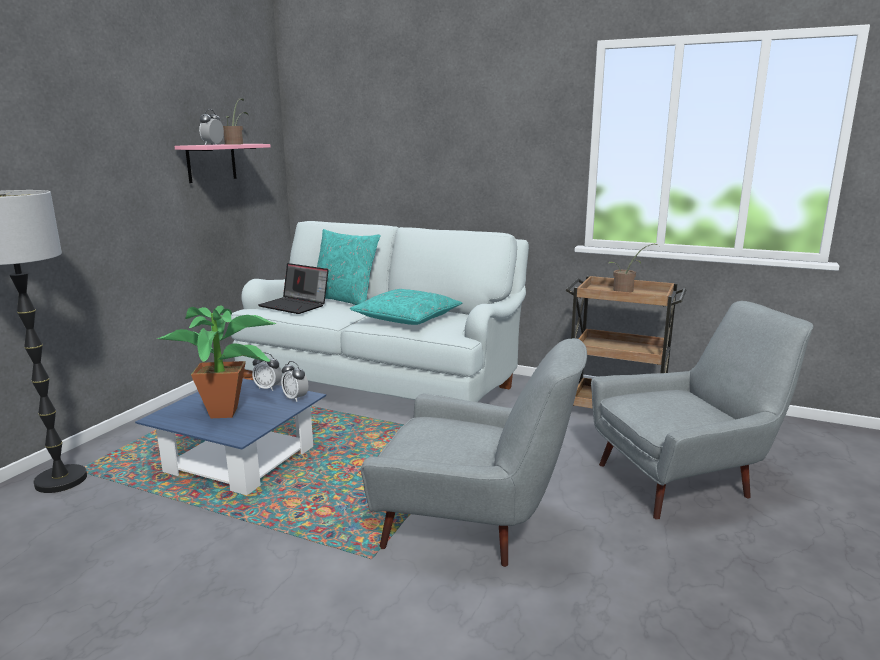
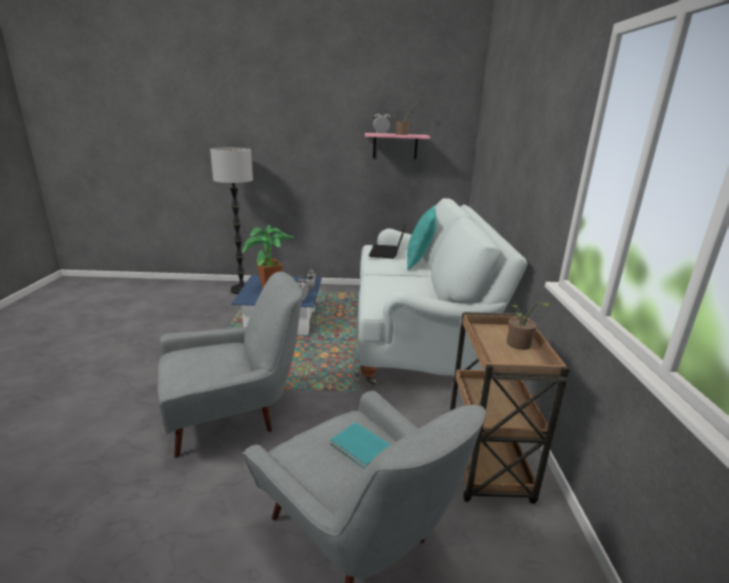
camera: 65 degrees right, 5 degrees up
turquoise pillow [350,289,462,325] -> none
grey armchair [361,338,587,567] -> grey armchair turned 105 degrees counterclockwise [158,272,303,458]
none -> turquoise book [330,422,391,469]

